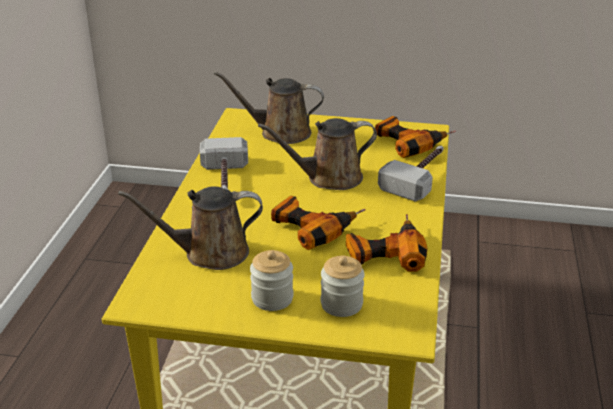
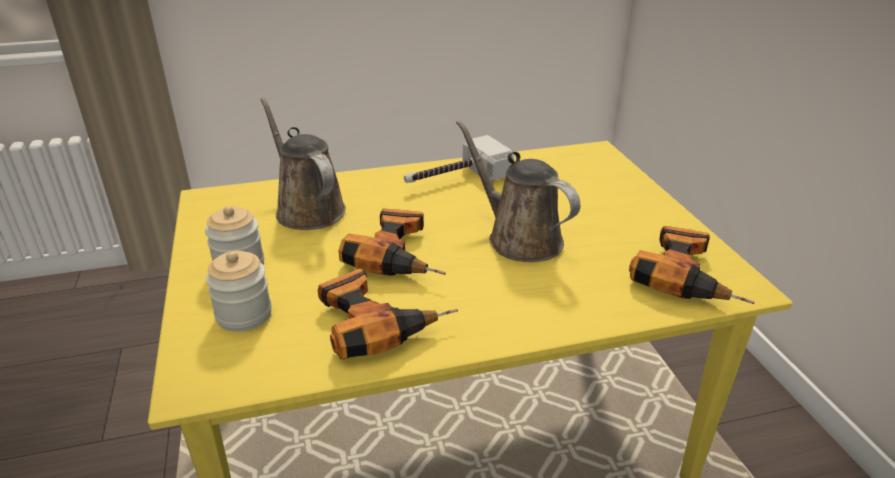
camera: 65 degrees right, 0 degrees up
brown watering can [214,71,324,144] -> none
hammer [378,146,444,202] -> none

